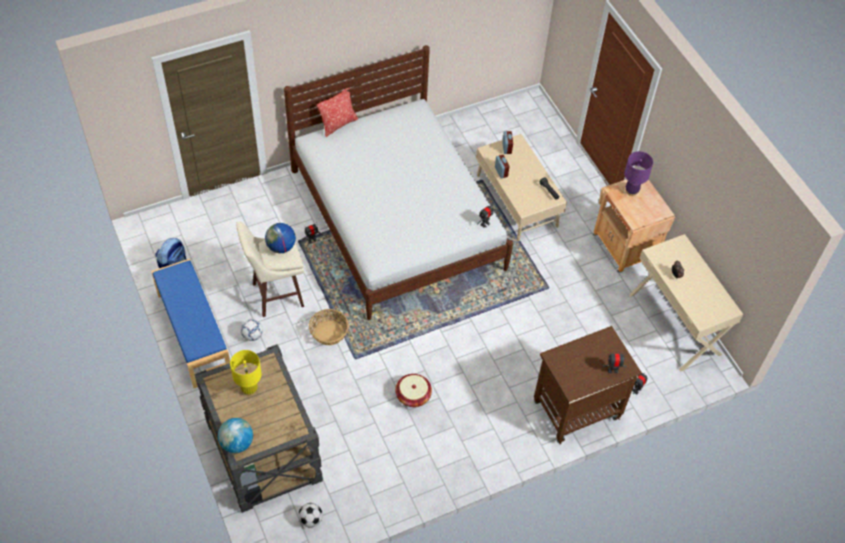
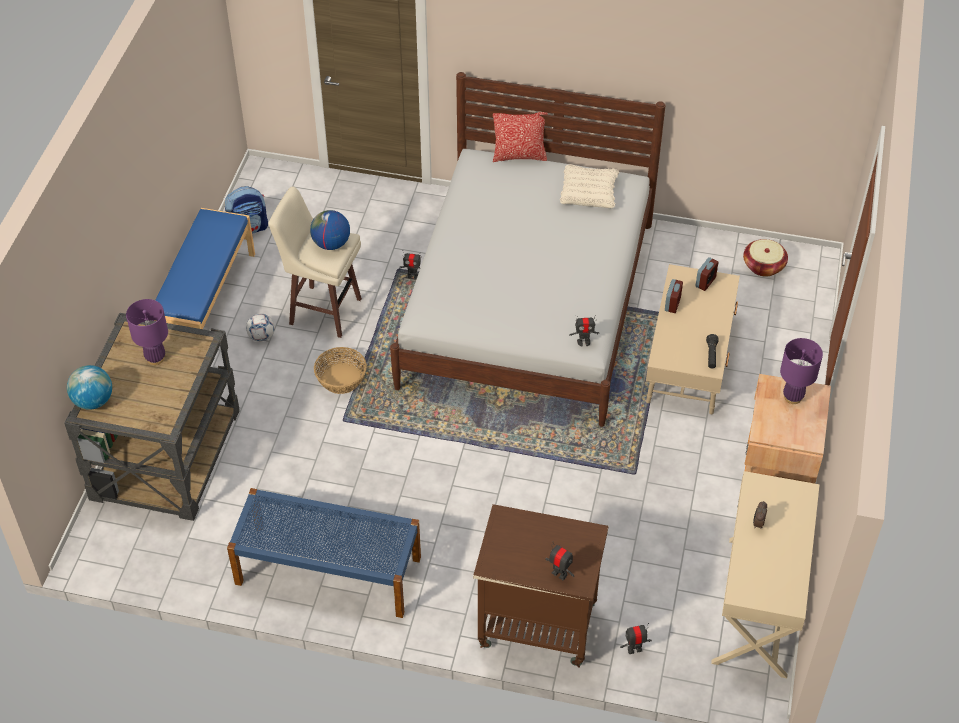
camera: 40 degrees right, 5 degrees down
yellow table lamp [230,350,262,396] -> purple table lamp [126,299,168,365]
football [298,503,323,528] -> none
basket [395,374,432,407] -> basket moved to [743,239,788,277]
none -> blue bench [227,488,421,618]
none -> beige pillow [560,164,619,208]

